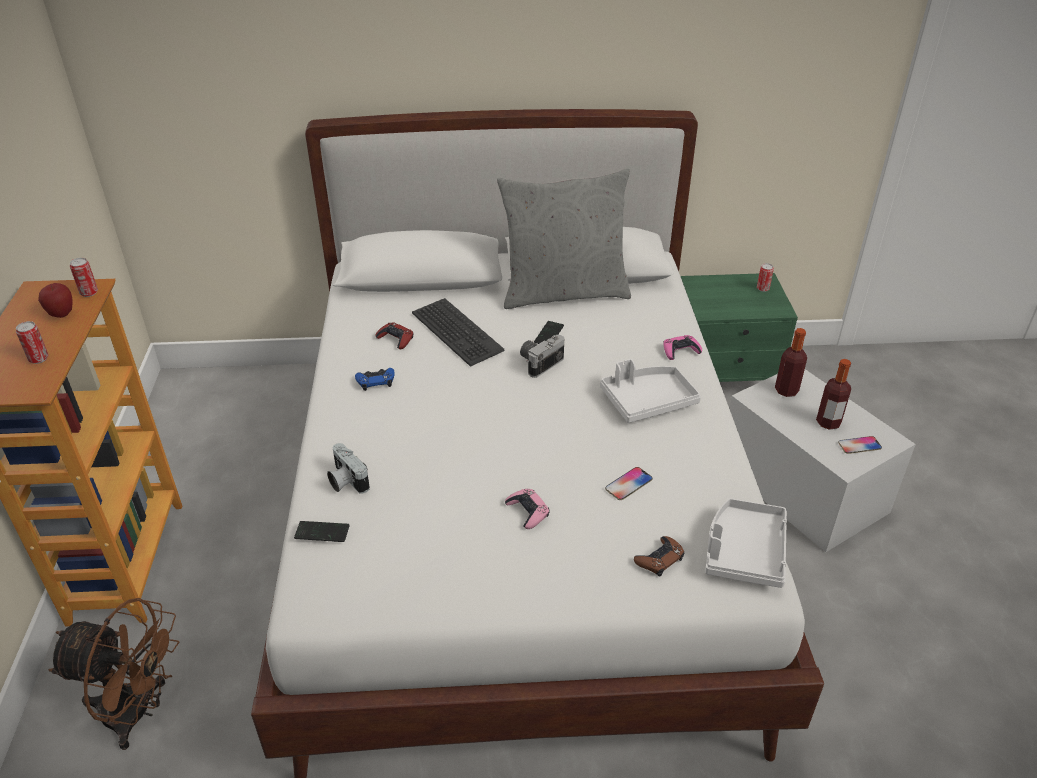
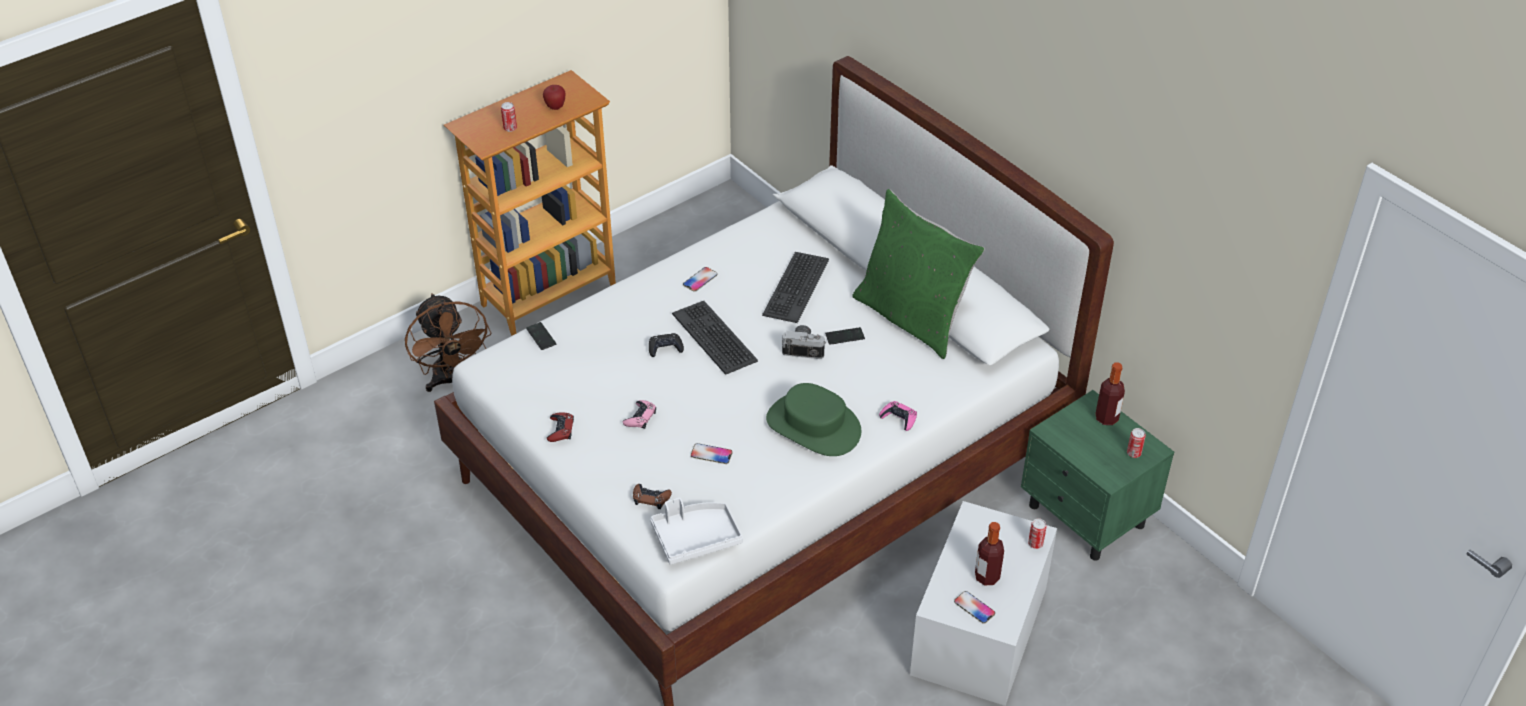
camera: 55 degrees right, 5 degrees up
can [70,258,98,297] -> can moved to [1028,518,1047,549]
camera [327,443,370,494] -> none
blue game controller [355,368,395,391] -> phone [683,267,717,292]
red game controller [375,322,413,349] -> red game controller moved to [547,412,574,442]
grey pillow [497,168,631,309] -> green pillow [852,189,985,359]
white tray [600,359,701,423] -> green hat [766,383,861,456]
bottle [775,328,807,397] -> bottle moved to [1096,362,1125,425]
none -> black game controller [649,333,684,357]
none -> keyboard [672,301,758,375]

